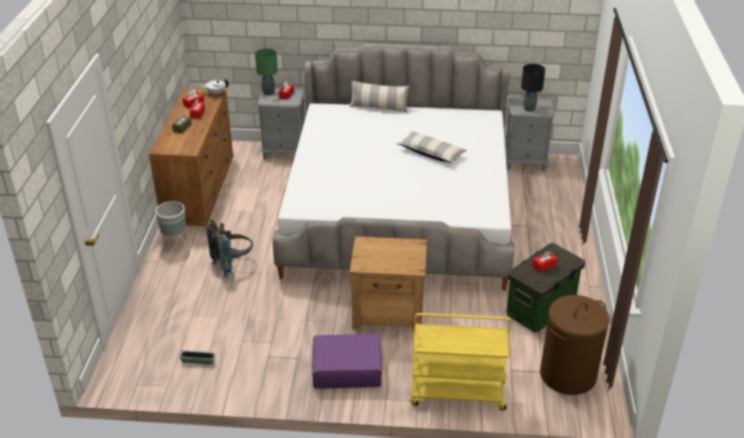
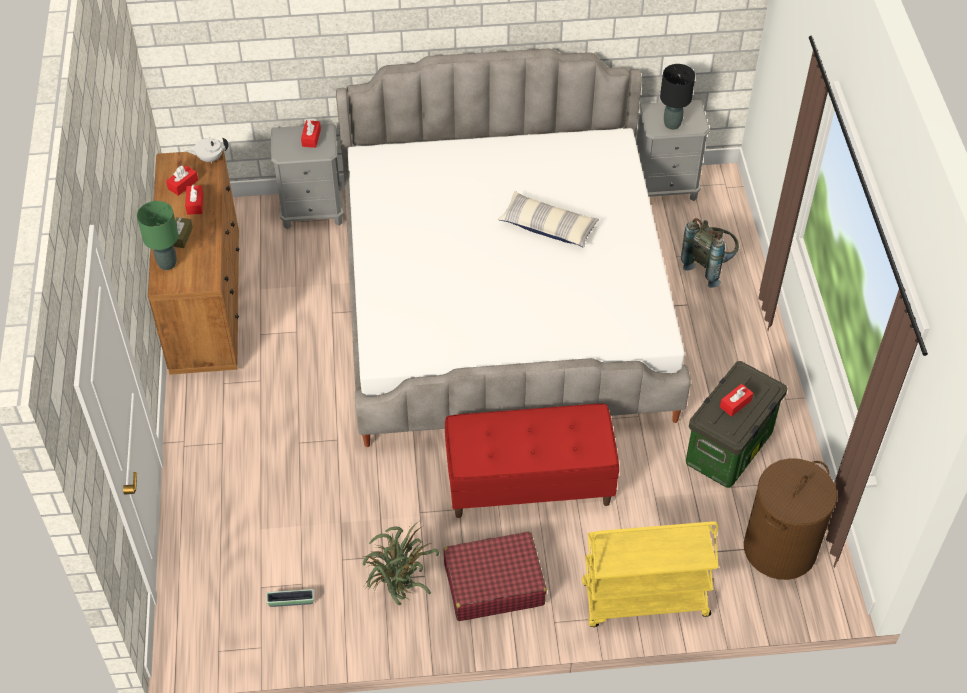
camera: 10 degrees left, 15 degrees up
grey planter [155,201,187,252] -> none
grey backpack [206,219,253,277] -> grey backpack moved to [681,218,739,288]
green table lamp [255,48,278,95] -> green table lamp moved to [137,201,179,270]
purple suitcase [312,334,382,389] -> red suitcase [444,531,547,621]
pillow [349,81,409,113] -> none
brown nightstand [349,236,427,332] -> red bench [445,404,619,518]
none -> potted plant [362,521,439,605]

